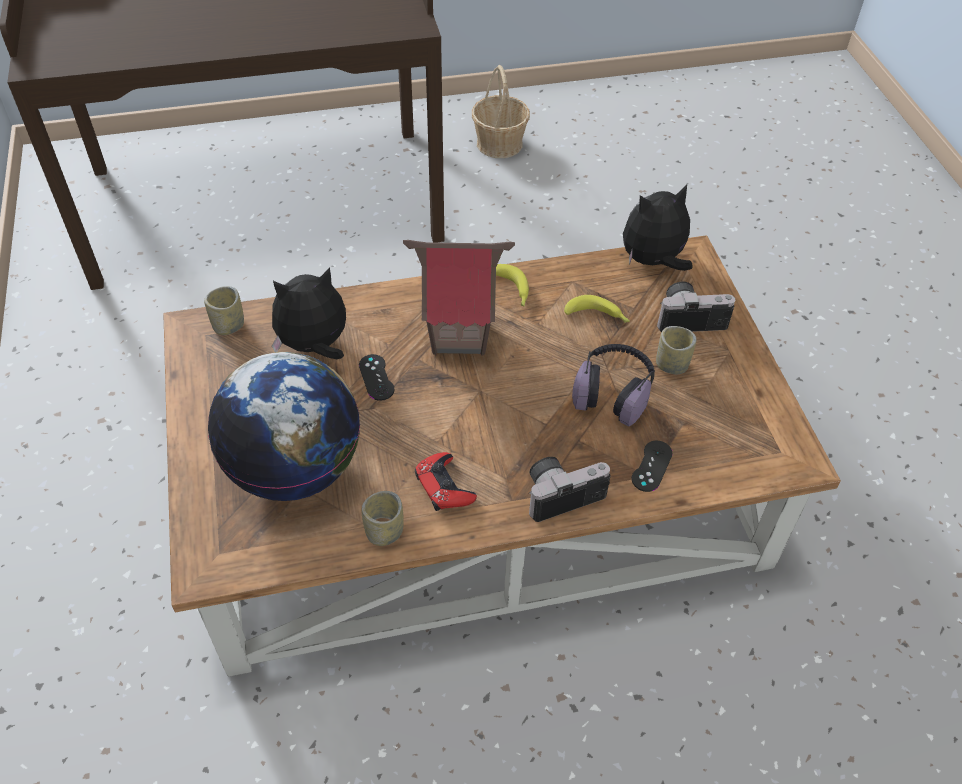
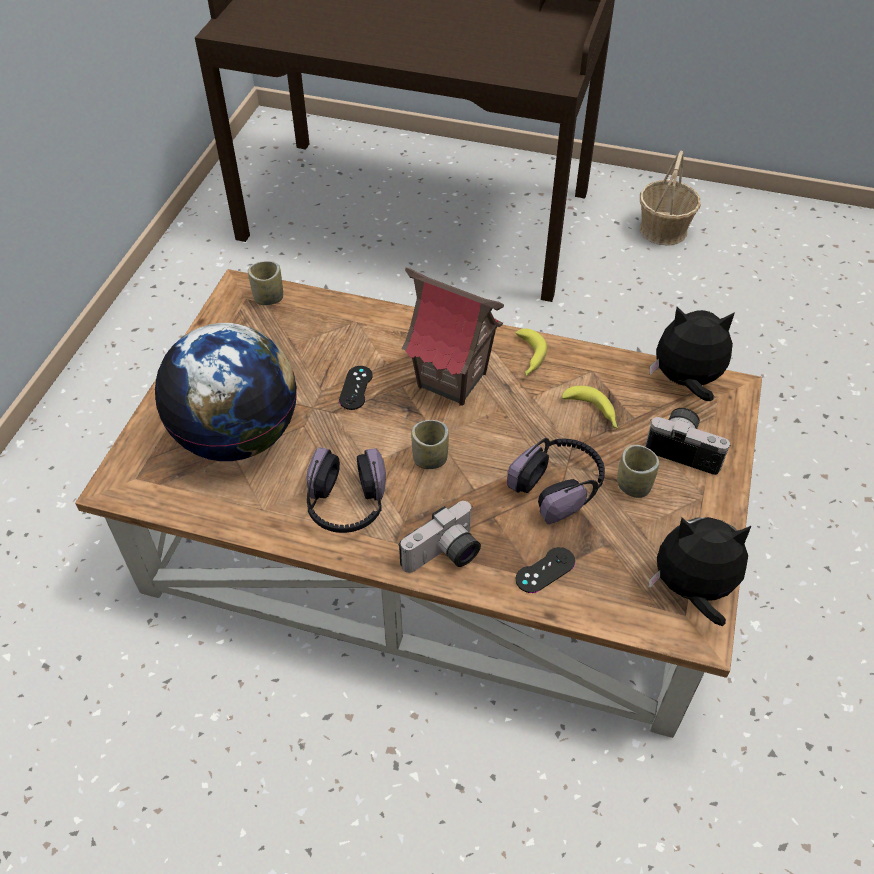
camera: 30 degrees right, 0 degrees up
plush toy [272,267,346,359] -> plush toy moved to [649,517,752,626]
cup [361,491,404,546] -> cup moved to [411,420,449,469]
red game controller [415,452,477,511] -> headphones [307,447,386,533]
camera [529,457,610,522] -> camera turned 135 degrees clockwise [399,501,481,573]

